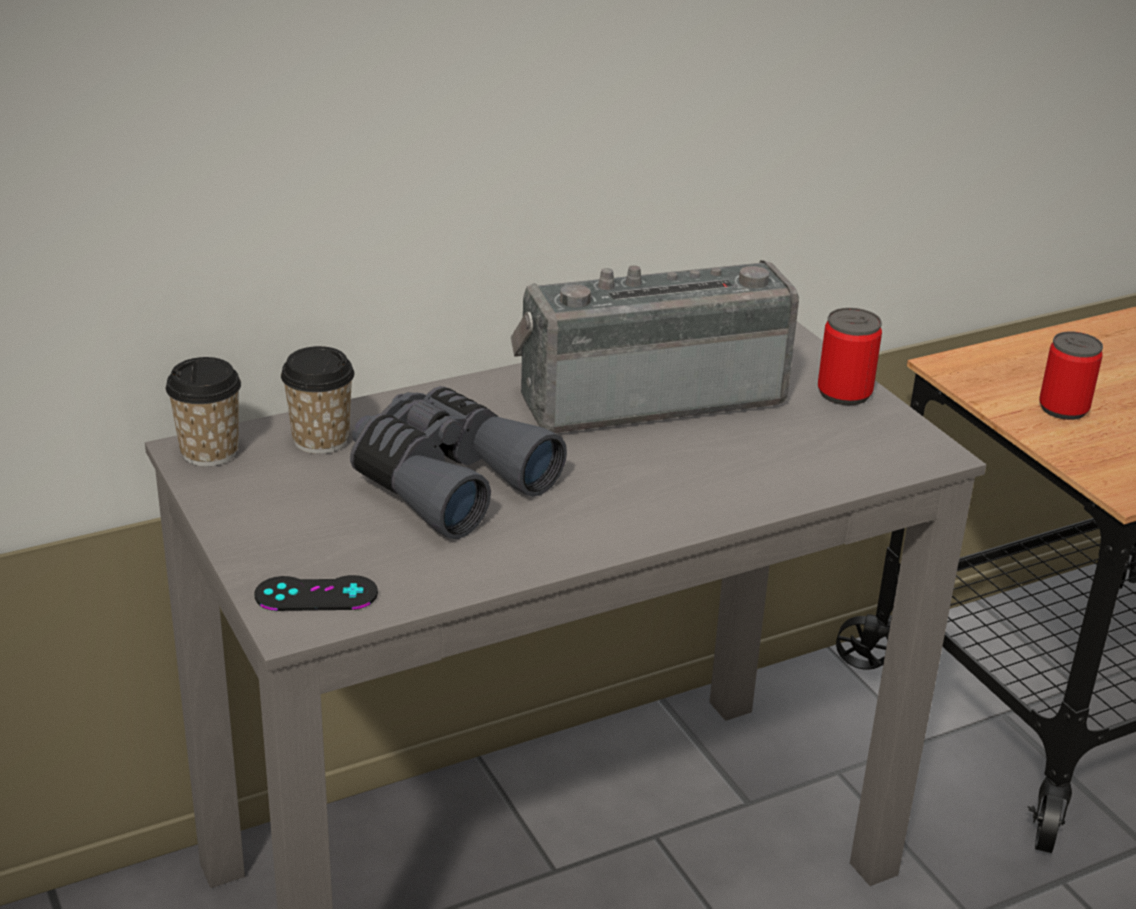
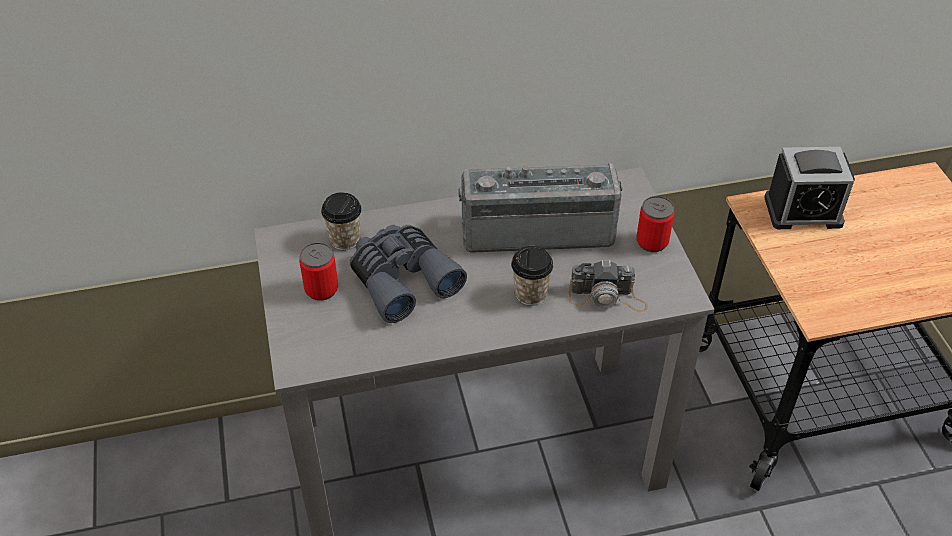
camera: 15 degrees right, 15 degrees up
cup [166,357,241,466] -> cup moved to [511,246,554,306]
black game controller [254,575,378,611] -> none
can [1039,331,1103,420] -> can moved to [299,242,338,301]
none -> camera [568,260,648,312]
none -> alarm clock [764,147,855,229]

